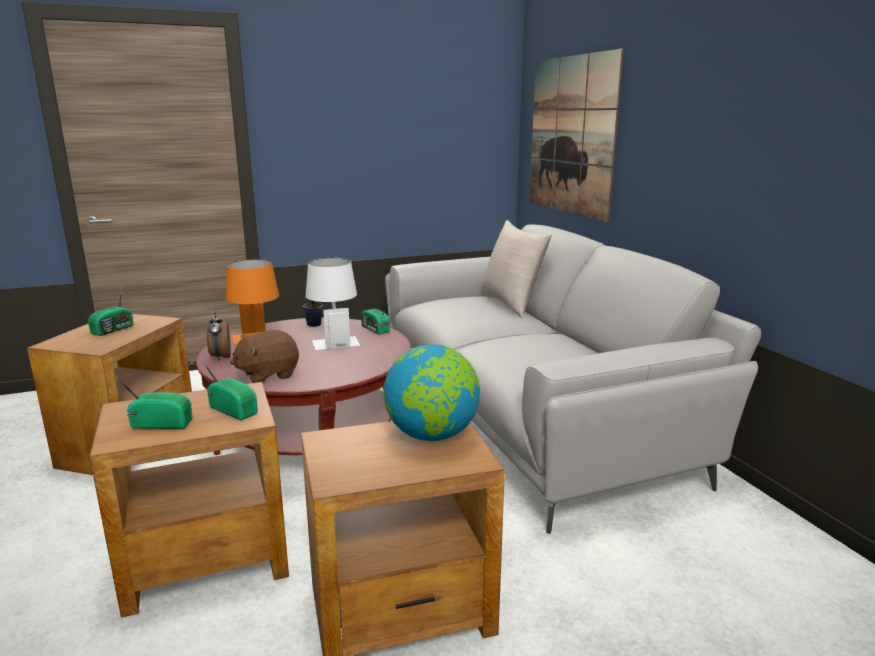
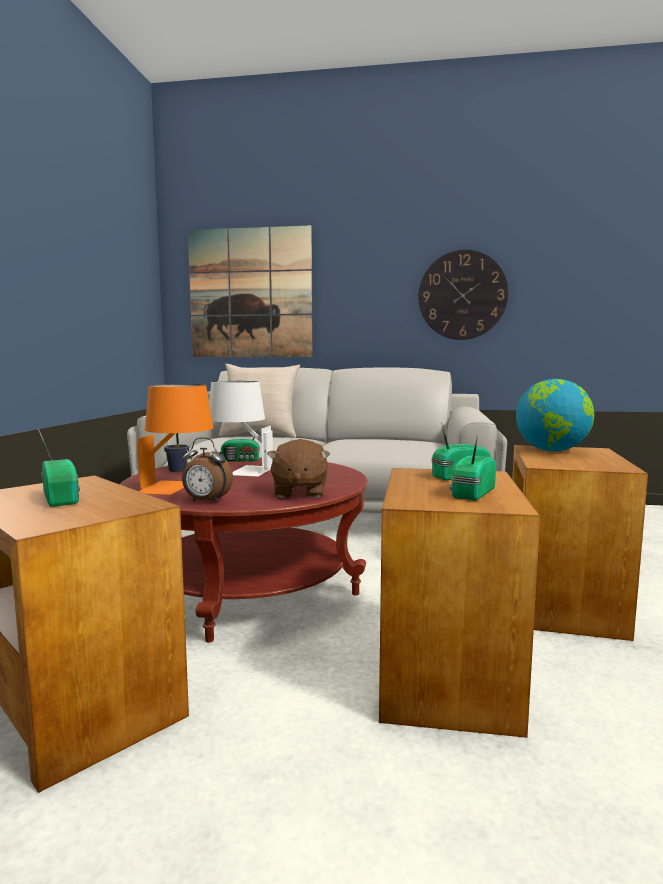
camera: 60 degrees left, 10 degrees down
none -> wall clock [418,250,508,340]

